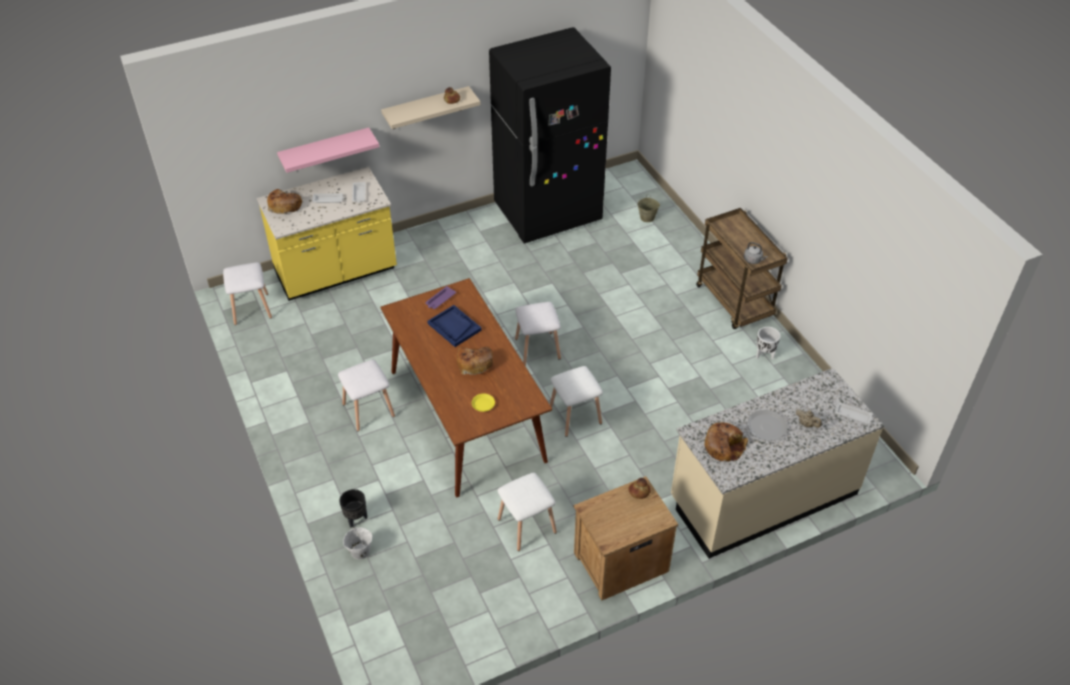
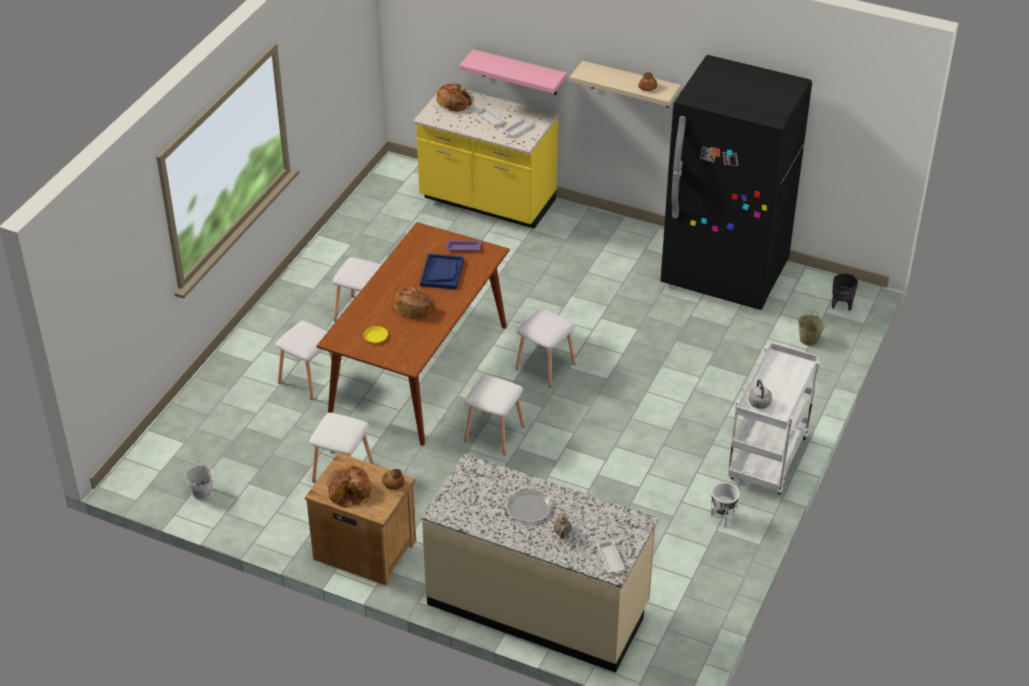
camera: 50 degrees right, 5 degrees down
white stool [223,262,272,325] -> white stool moved to [275,321,340,400]
black planter [339,489,367,528] -> black planter moved to [832,273,858,311]
white bucket [343,527,372,559] -> white bucket moved to [185,461,214,499]
brown cart [696,208,788,329] -> white cart [728,342,820,495]
bread [704,423,748,462] -> bread moved to [327,465,371,508]

